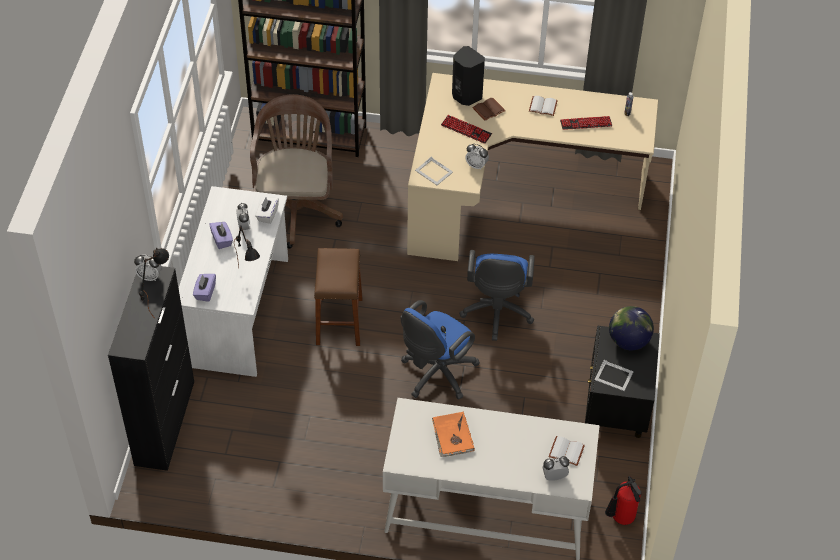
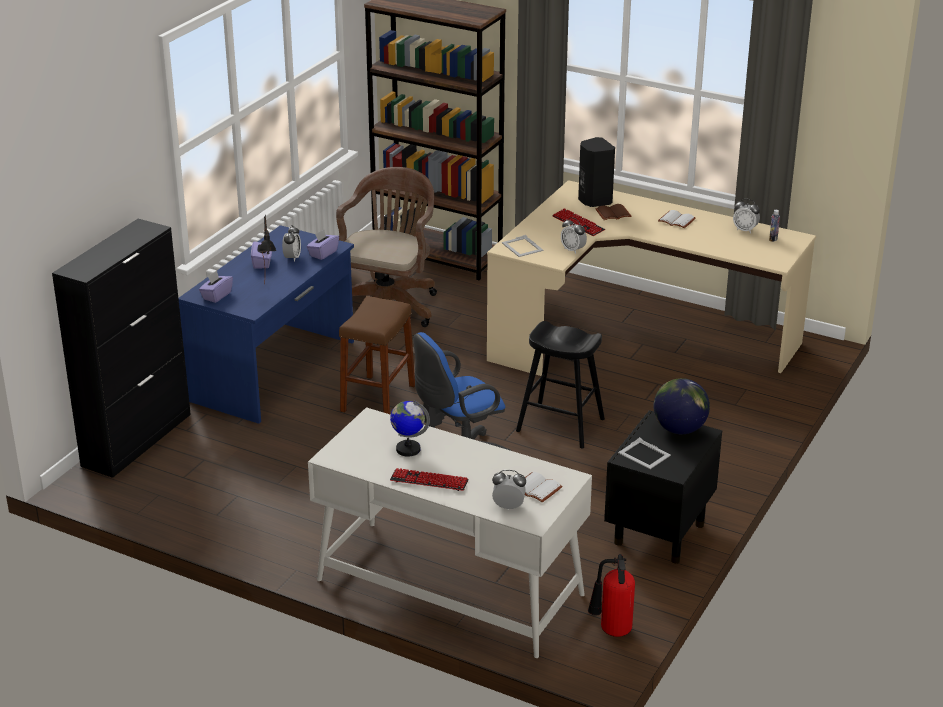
camera: 20 degrees right, 20 degrees down
alarm clock [134,255,161,281] -> alarm clock moved to [733,198,760,234]
black table lamp [139,248,169,318] -> none
white desk [179,186,288,377] -> blue desk [178,225,354,424]
white tissue box [255,197,279,224] -> purple tissue box [306,230,339,260]
orange book [432,412,475,457] -> globe [390,401,430,457]
blue office chair [459,250,535,341] -> black stool [516,321,605,448]
keyboard [560,116,612,130] -> keyboard moved to [390,468,469,491]

